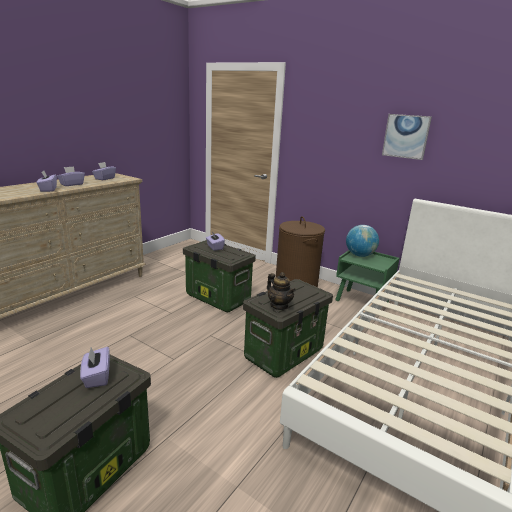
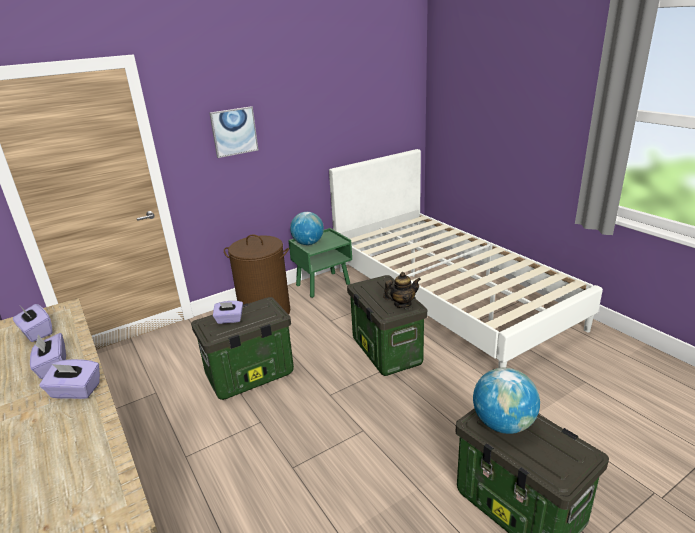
camera: 65 degrees left, 5 degrees up
purple tissue box [80,347,110,388] -> globe [473,368,540,434]
picture [382,114,432,160] -> picture moved to [209,106,258,158]

